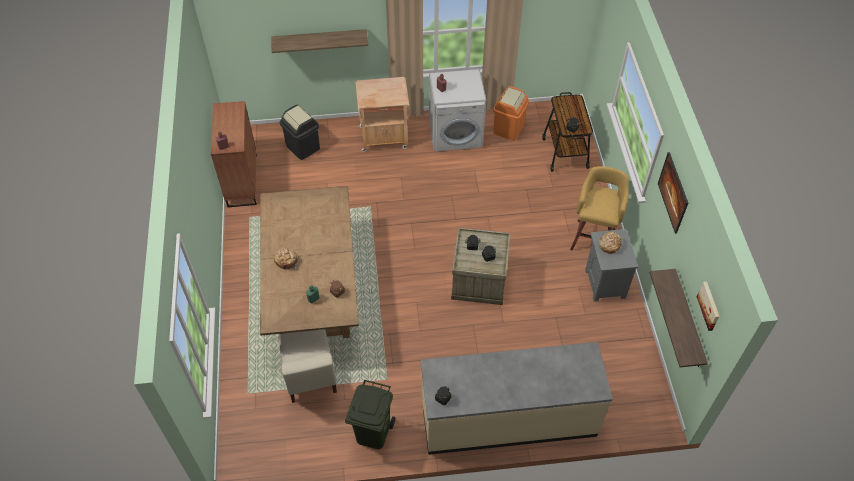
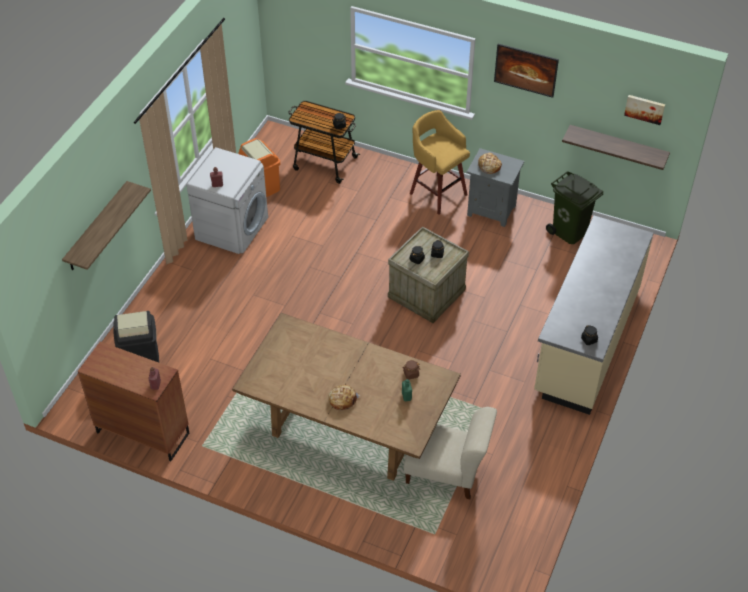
camera: 60 degrees left, 5 degrees down
green trash can [345,380,395,449] -> green trash can moved to [546,171,603,244]
brown cart [356,77,409,152] -> none

